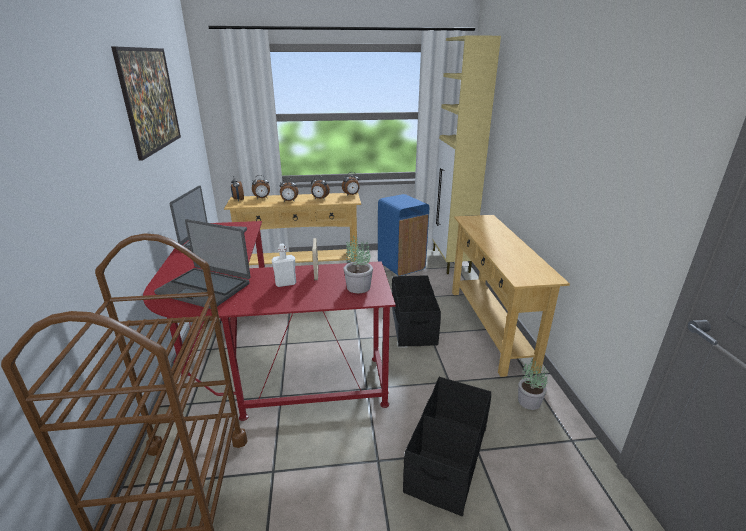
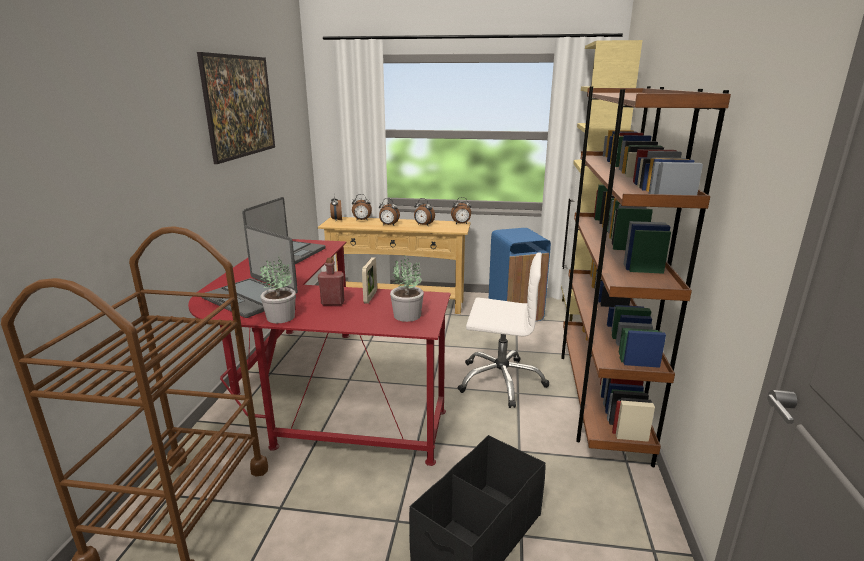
camera: 15 degrees right, 5 degrees down
white bottle [272,244,296,287] -> red bottle [318,258,344,305]
black storage box [392,275,441,347] -> white office chair [458,252,549,408]
beige console table [452,215,570,377] -> brown bookcase [561,86,731,467]
potted plant [518,358,548,410] -> potted plant moved to [260,257,296,323]

